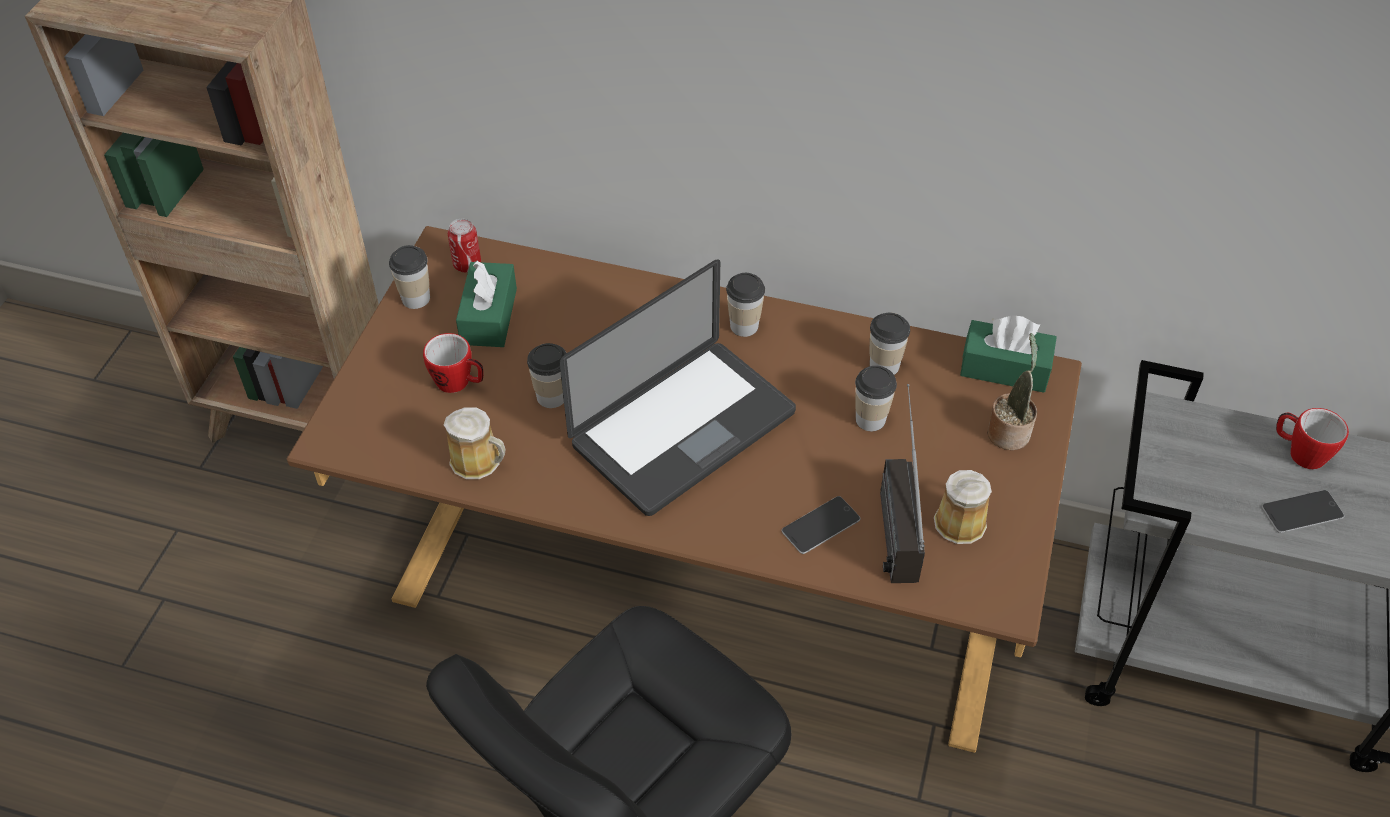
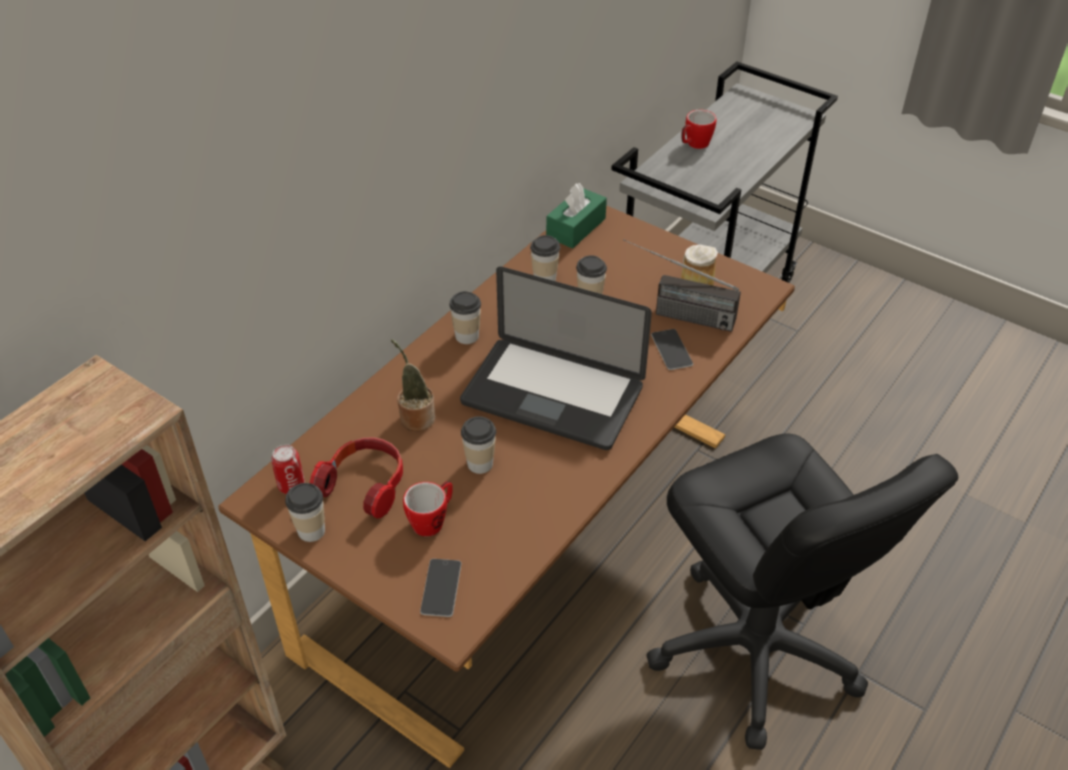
camera: 70 degrees left, 5 degrees down
mug [444,407,506,479] -> none
green tissue box [456,261,517,347] -> headphones [310,438,403,518]
laptop [560,259,796,516] -> laptop turned 135 degrees clockwise [460,266,652,450]
potted plant [987,333,1037,450] -> potted plant moved to [391,339,435,431]
phone [1262,490,1344,533] -> phone moved to [420,559,461,617]

